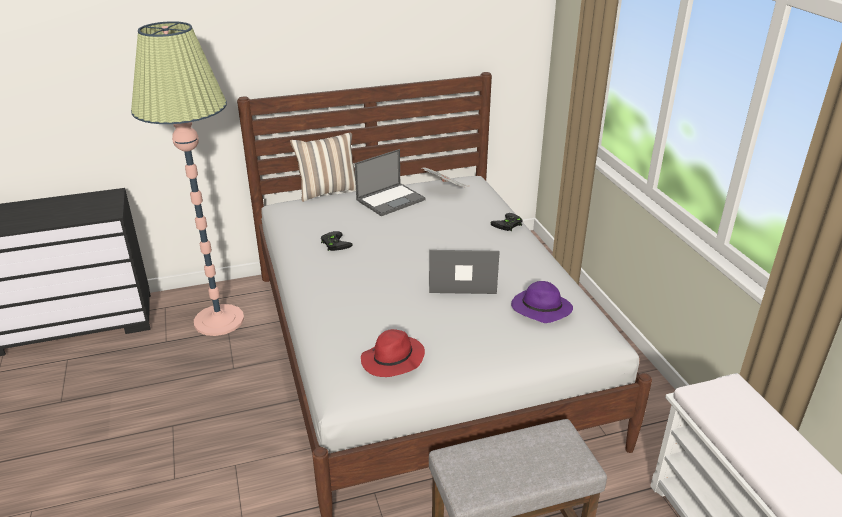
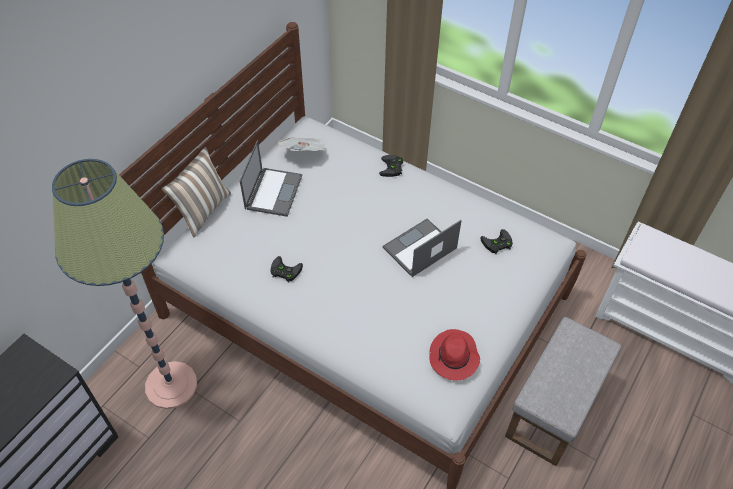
camera: 40 degrees left, 20 degrees up
purple hat [511,281,573,323] -> black game controller [481,229,513,254]

